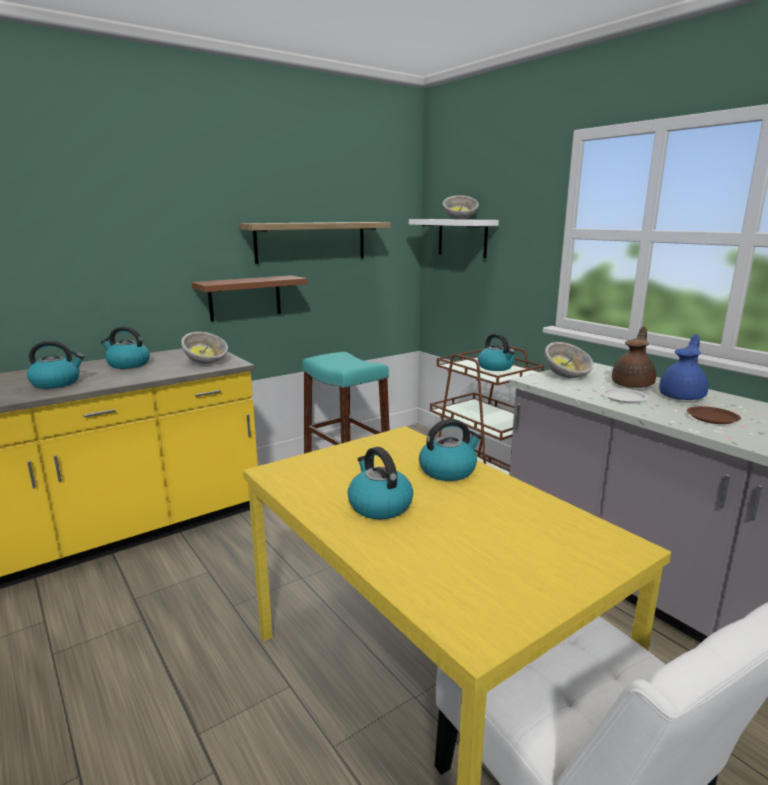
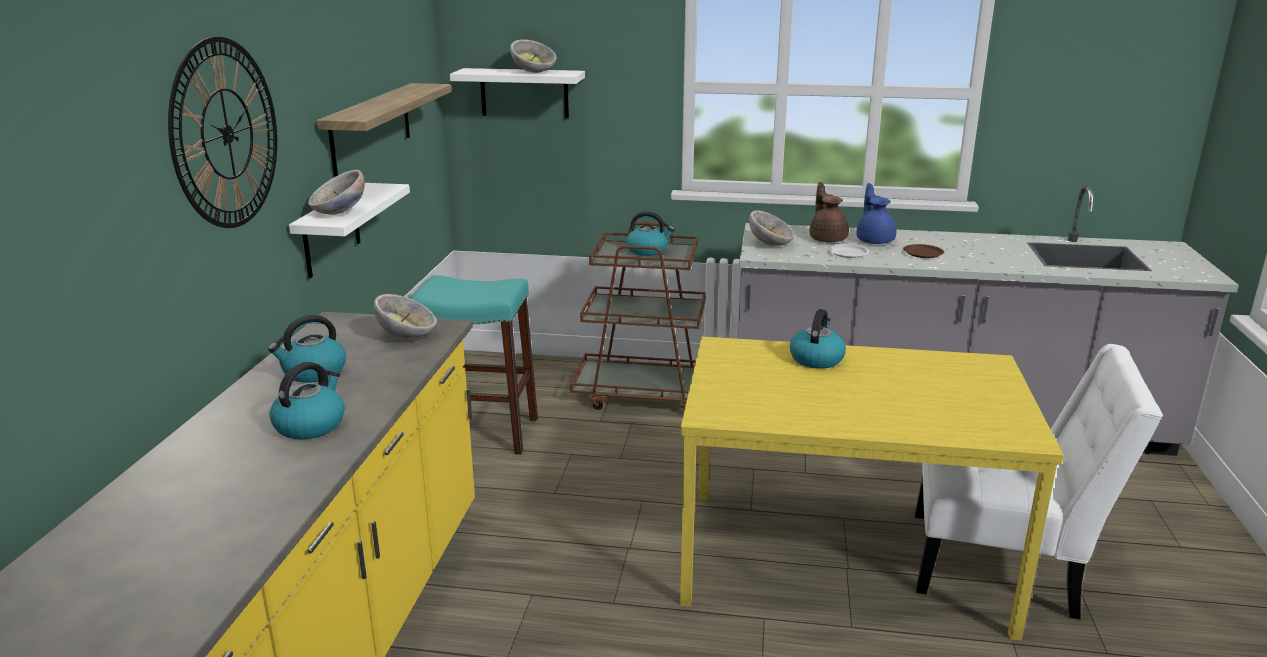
camera: 45 degrees left, 5 degrees up
brown shelf [192,275,307,322] -> white shelf [289,183,410,278]
kettle [348,447,413,519] -> none
none -> wall clock [168,37,277,228]
none -> bowl [308,170,365,215]

